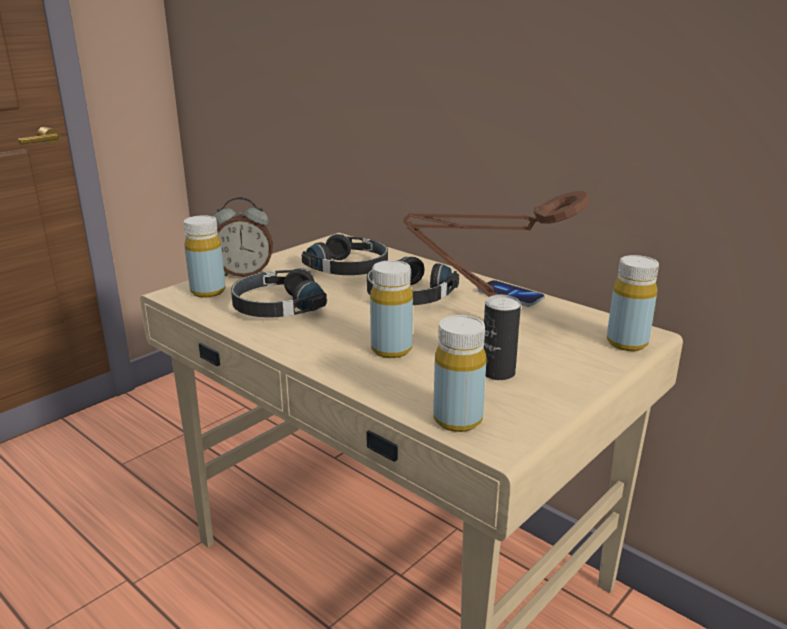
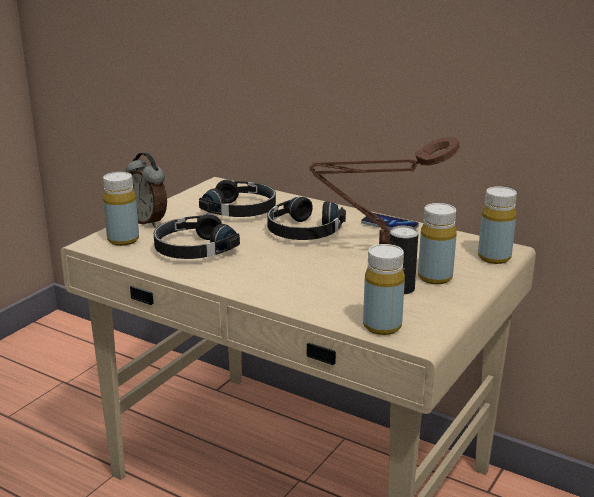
camera: 10 degrees left, 0 degrees up
alarm clock [214,197,273,277] -> alarm clock turned 60 degrees clockwise [126,153,167,227]
yellow bottle [370,260,413,358] -> yellow bottle moved to [418,203,457,284]

